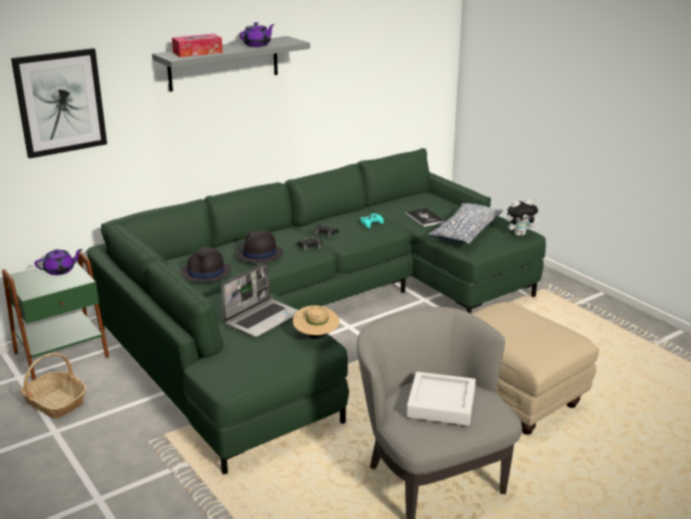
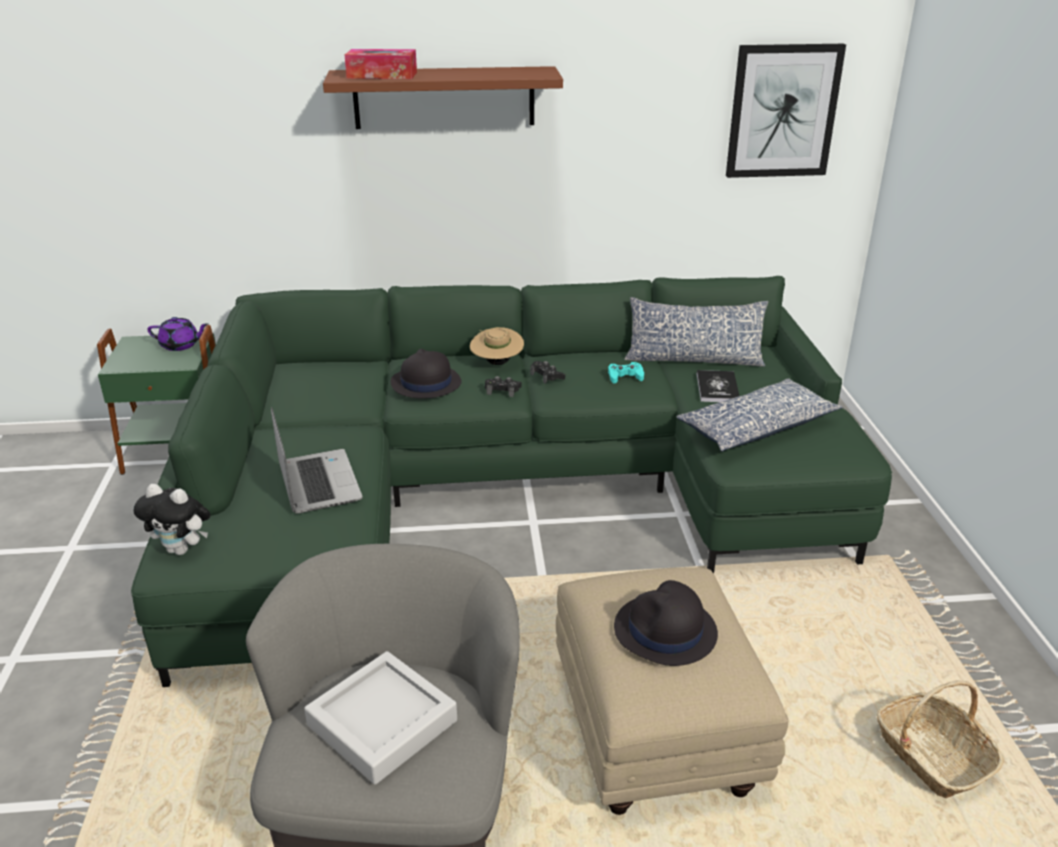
camera: 30 degrees right, 5 degrees up
picture [11,48,107,159] -> picture moved to [726,44,846,178]
basket [20,353,87,419] -> basket moved to [877,680,1005,798]
grey shelf [152,36,310,92] -> brown shelf [323,66,563,129]
black hat [180,247,231,282] -> black hat moved to [614,580,718,666]
laptop [221,261,298,337] -> laptop turned 90 degrees counterclockwise [271,407,363,514]
purple teapot [239,22,274,47] -> none
beige hat [293,305,340,339] -> beige hat moved to [470,327,524,365]
plush toy [506,199,539,236] -> plush toy moved to [134,484,211,555]
none -> pillow [624,297,768,367]

